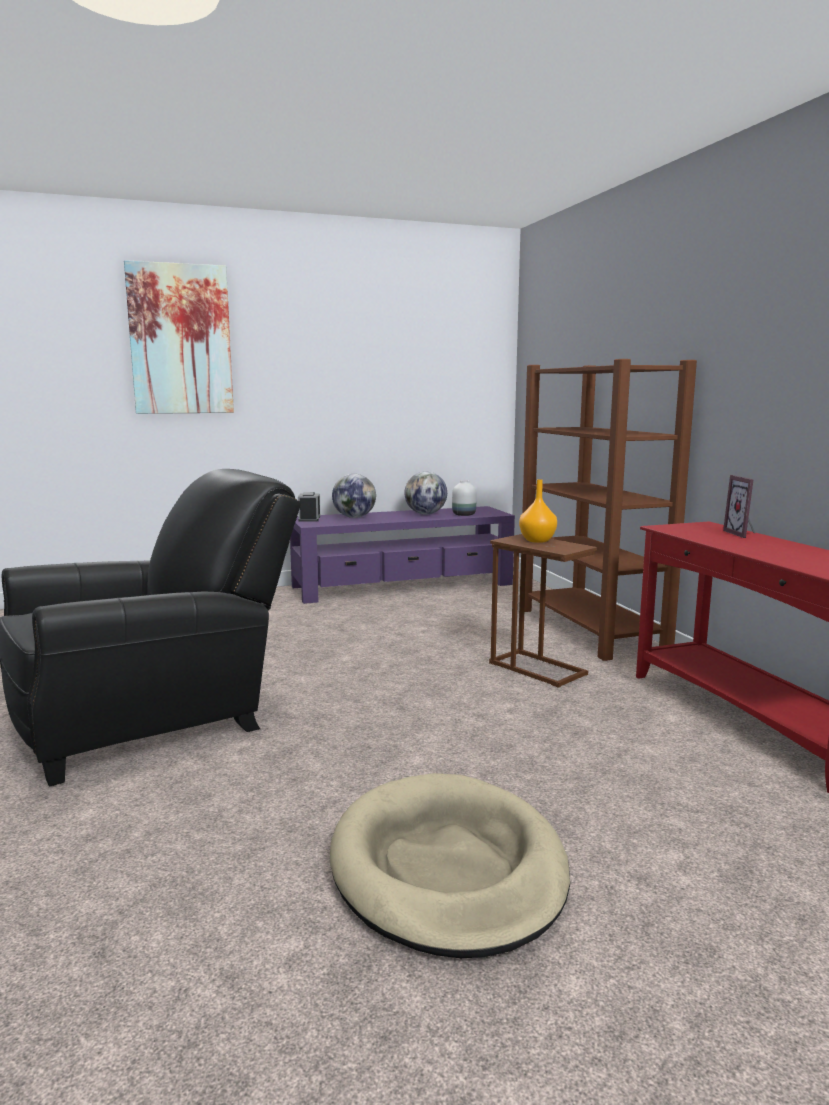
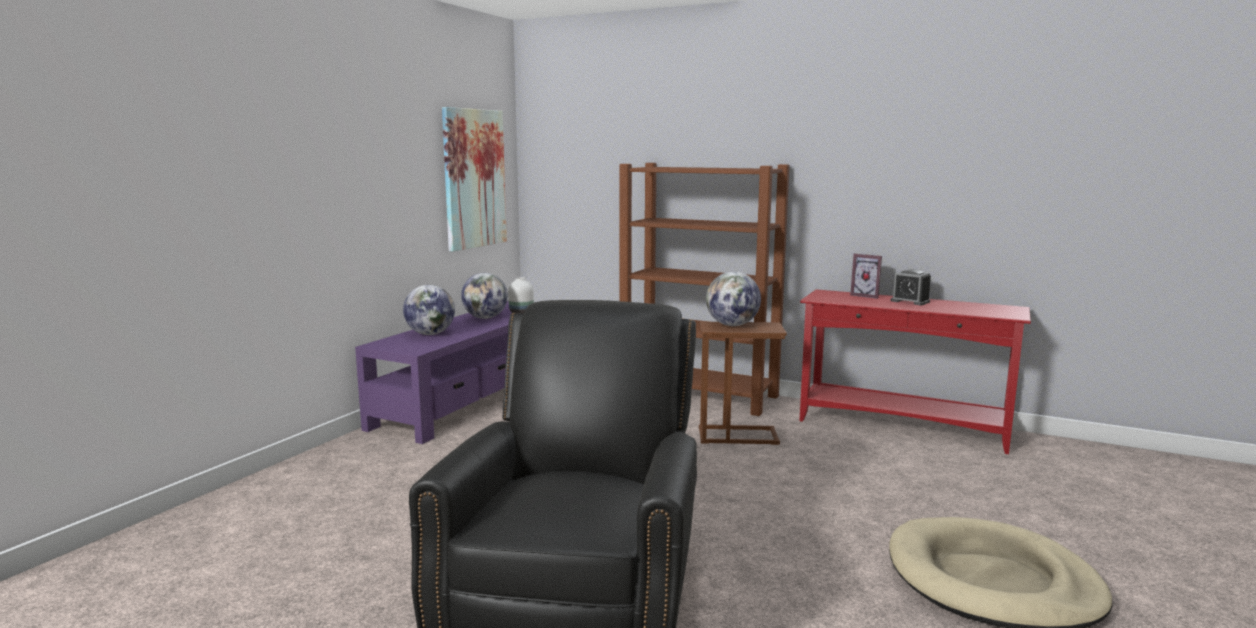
camera: 45 degrees left, 0 degrees up
picture [124,260,234,414] -> picture moved to [442,107,507,252]
alarm clock [298,492,320,522] -> alarm clock moved to [891,269,931,305]
orange vase [519,479,557,543] -> globe [706,272,761,326]

